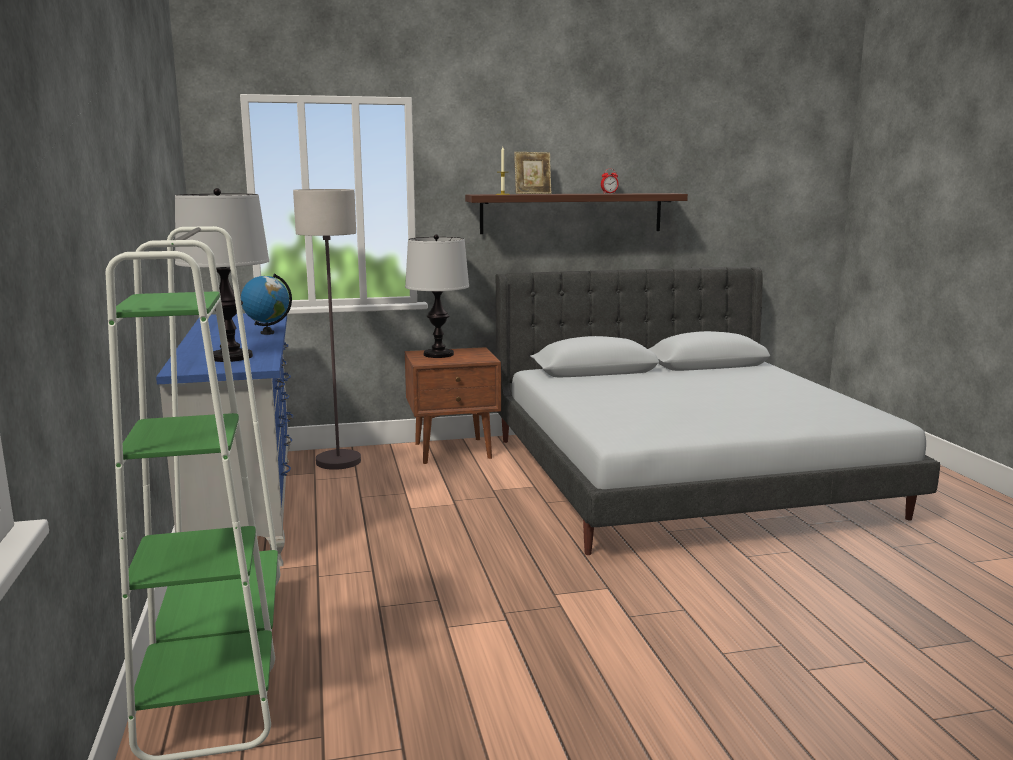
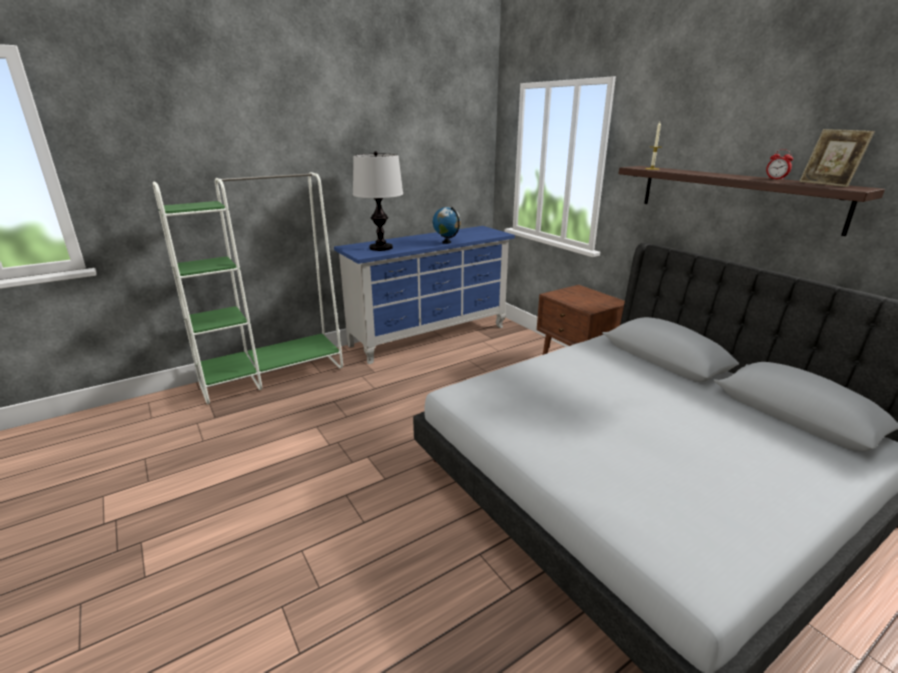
camera: 70 degrees right, 10 degrees up
grey floor lamp [293,189,361,470] -> none
table lamp [405,234,469,358] -> none
picture frame [514,152,552,194] -> picture frame moved to [799,129,875,187]

